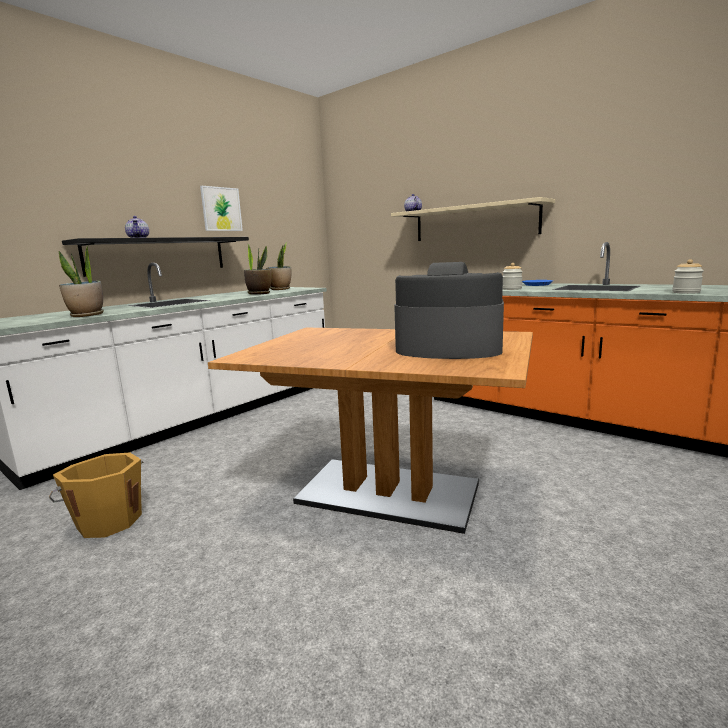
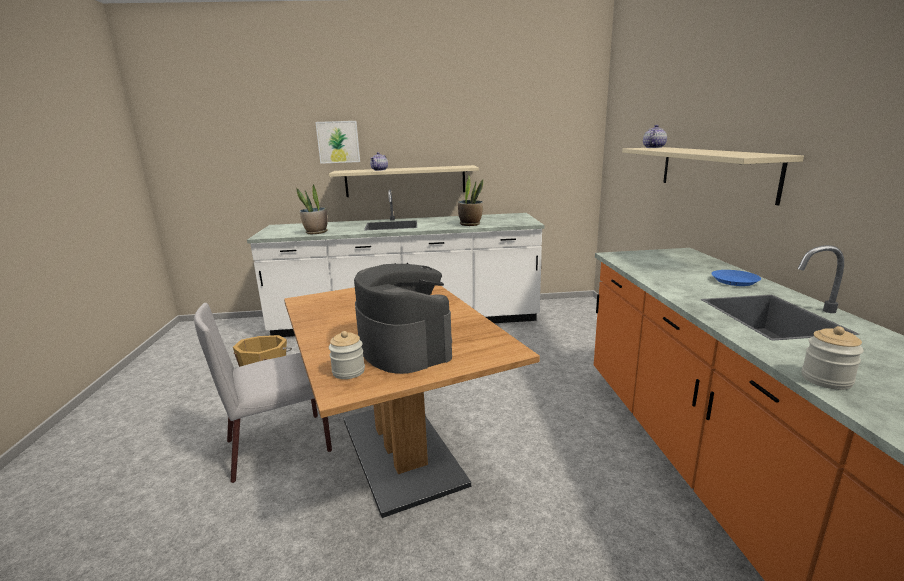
camera: 45 degrees right, 5 degrees up
black shelf [62,237,249,277] -> beige shelf [329,165,479,197]
picture [200,186,243,231] -> picture moved to [315,121,360,164]
potted plant [266,242,291,290] -> none
jar [503,263,523,290] -> jar moved to [329,331,365,379]
none -> grey chair [194,303,332,483]

